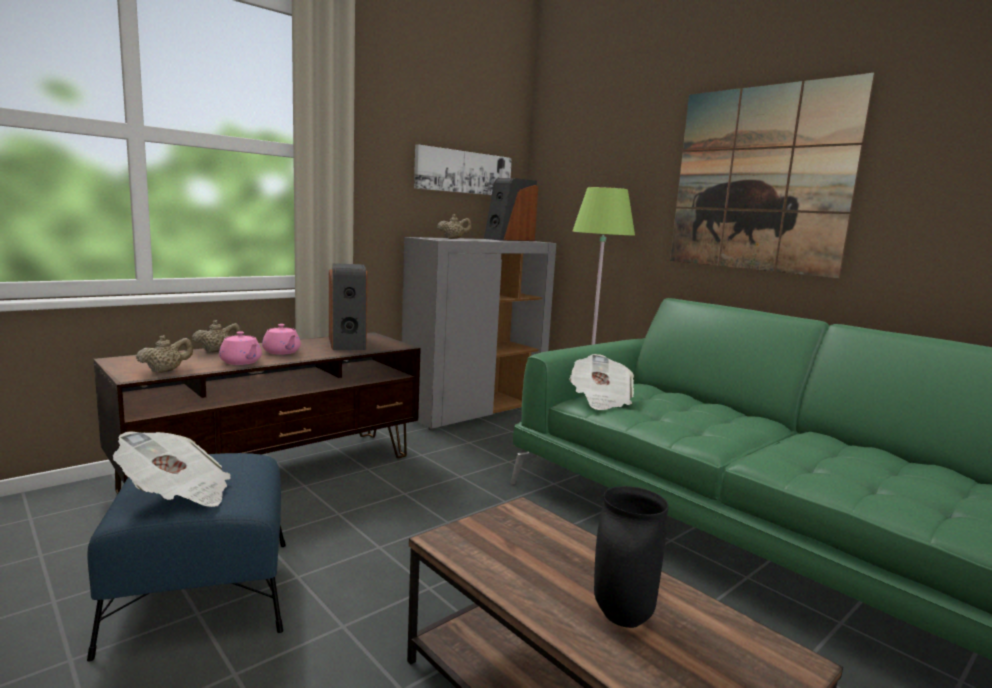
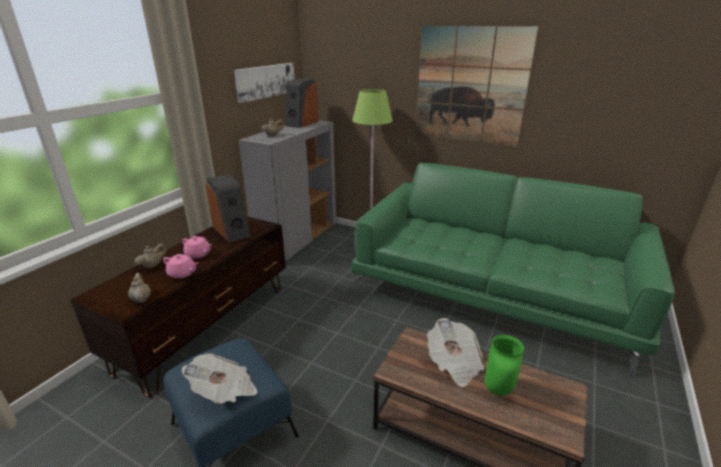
camera: 20 degrees left, 15 degrees up
beige teapot [136,335,193,373] -> beige teapot turned 45 degrees counterclockwise [128,273,151,303]
newspaper [569,354,634,410] -> newspaper moved to [427,318,485,387]
black vase [594,486,668,628] -> green vase [485,335,524,396]

